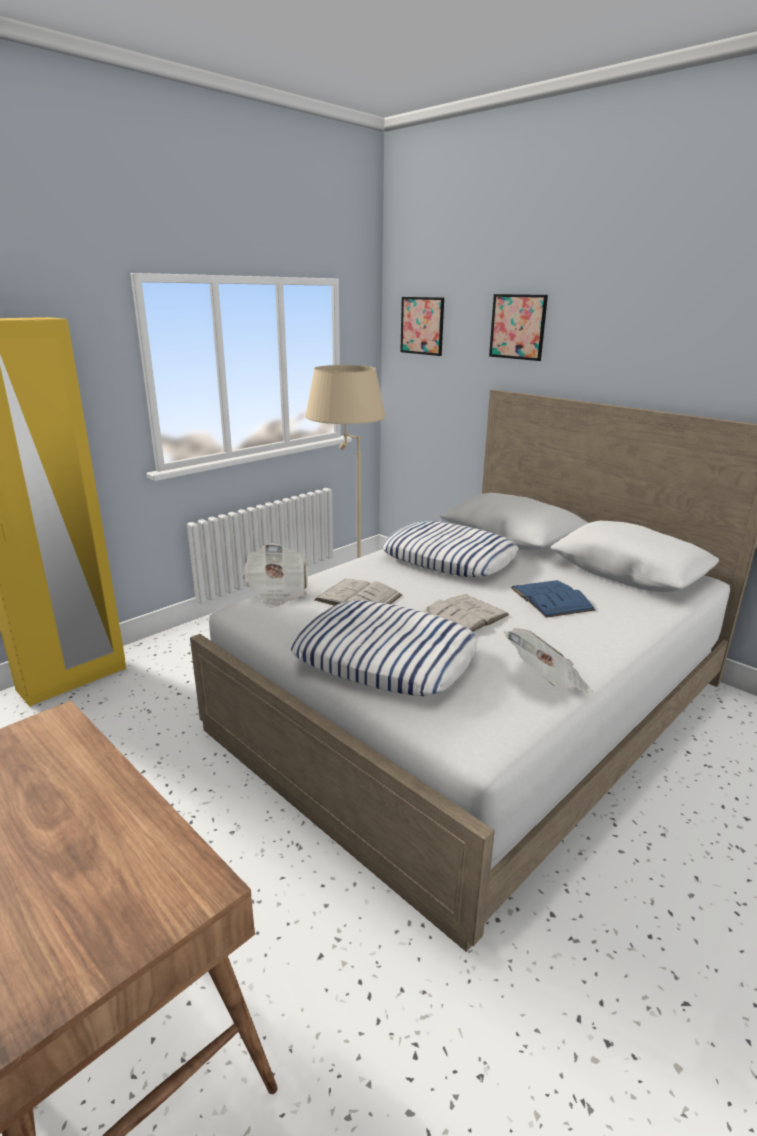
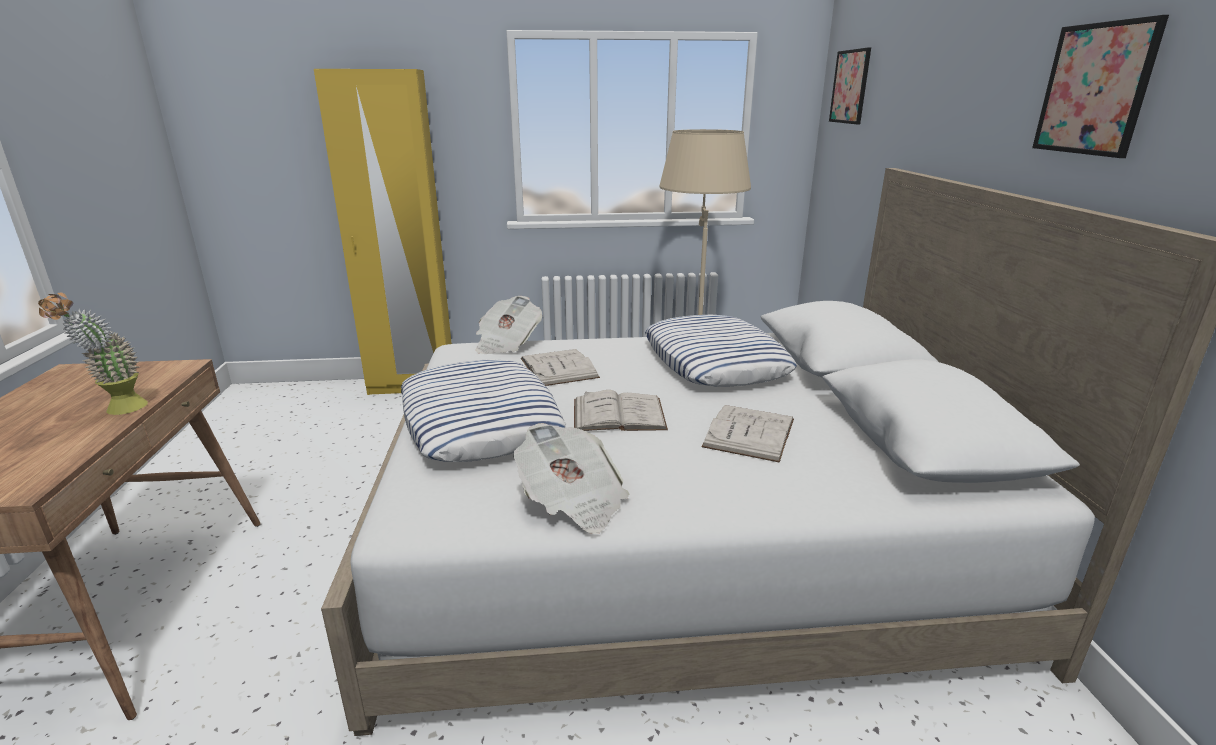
camera: 40 degrees right, 0 degrees up
picture [489,294,548,361] -> picture moved to [1032,15,1169,158]
blue book [511,580,595,618] -> white book [701,405,794,463]
none -> potted plant [38,293,148,415]

